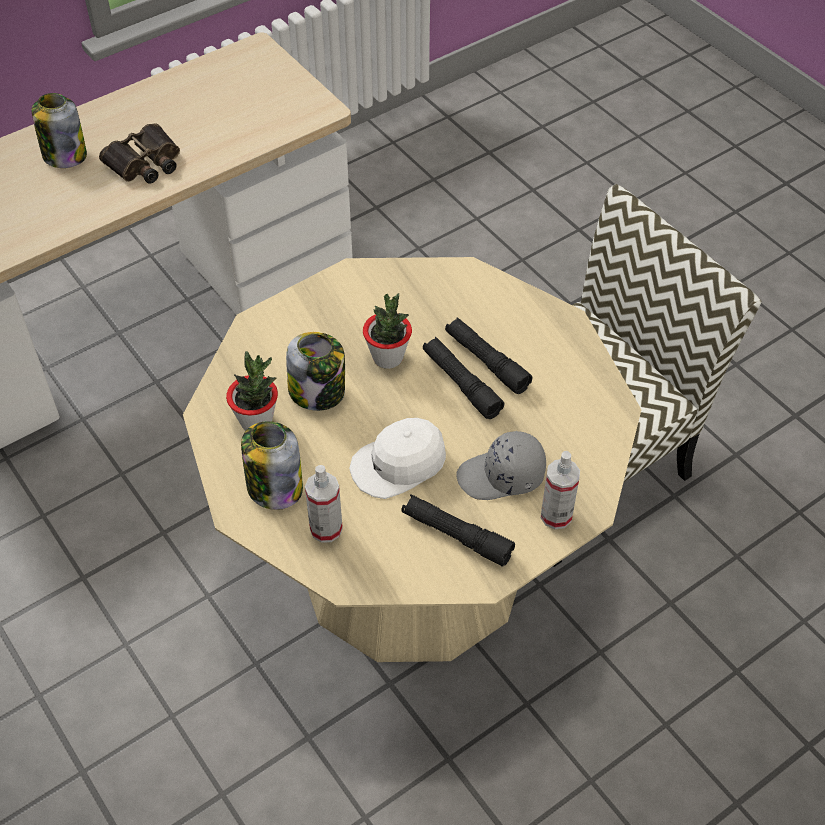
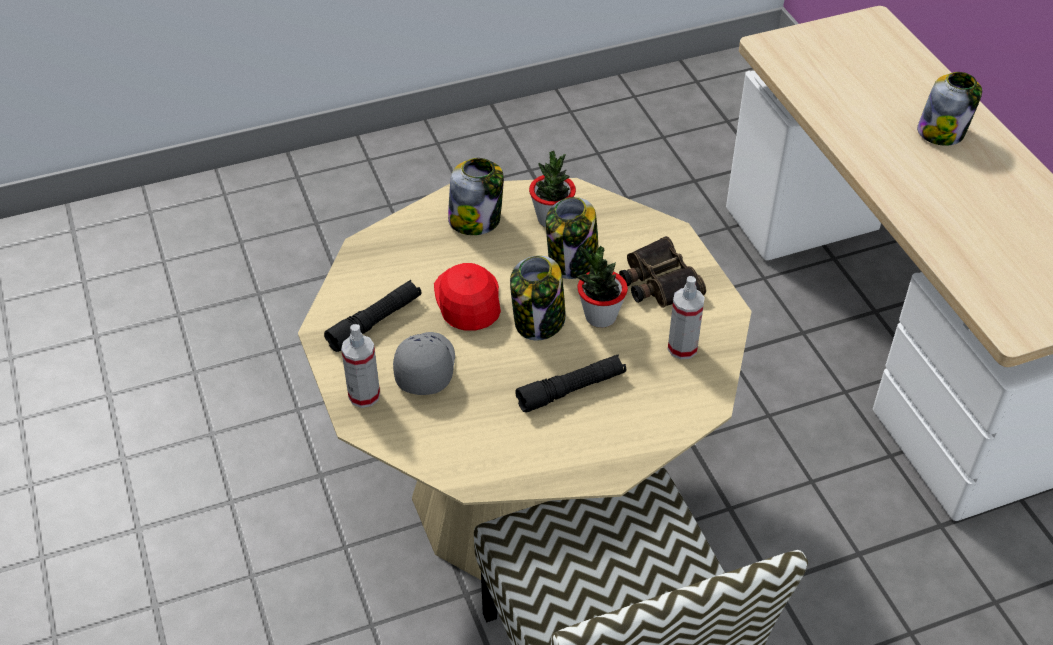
camera: 105 degrees right, 5 degrees down
binoculars [99,123,180,184] -> binoculars moved to [619,236,706,308]
spray bottle [305,465,343,543] -> spray bottle moved to [668,276,705,359]
white cap [349,418,446,499] -> red cap [434,263,501,330]
black flashlight [423,337,504,419] -> none
none -> jar [510,256,566,341]

